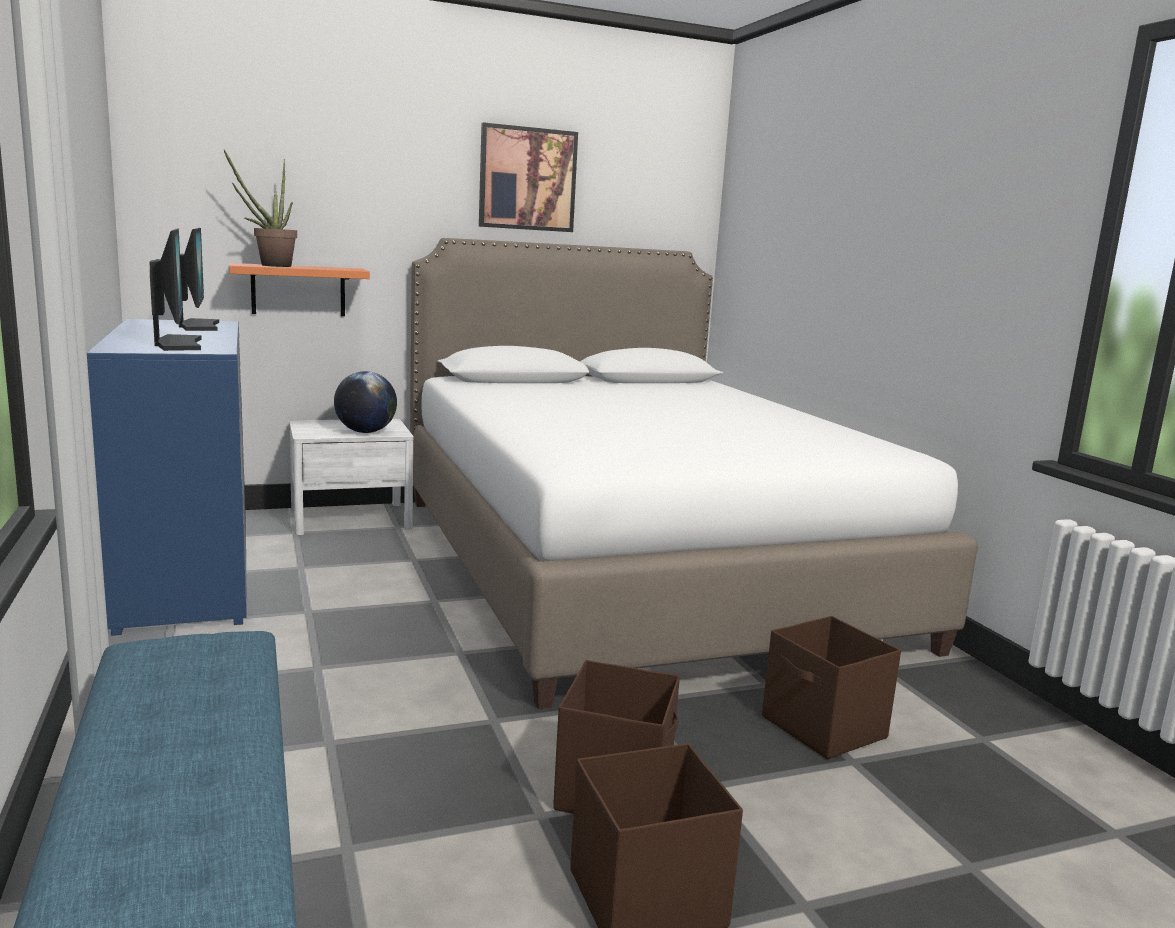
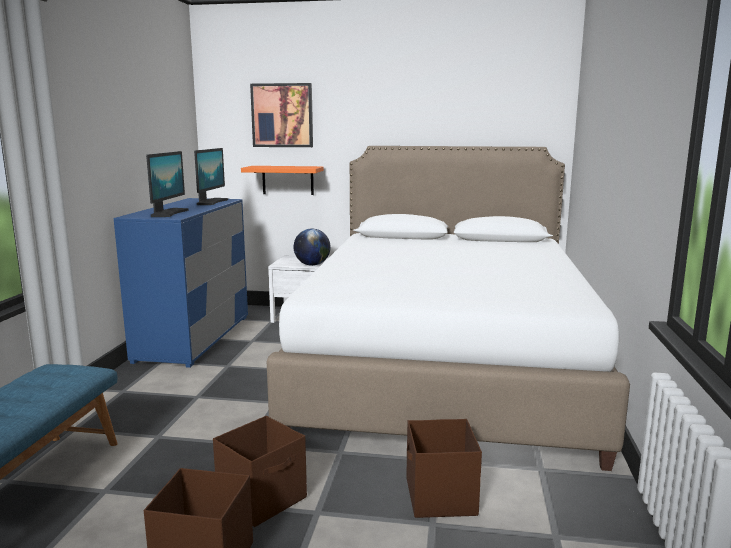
camera: 30 degrees right, 0 degrees up
potted plant [223,149,297,267] -> none
picture [479,122,578,232] -> picture moved to [250,83,313,147]

